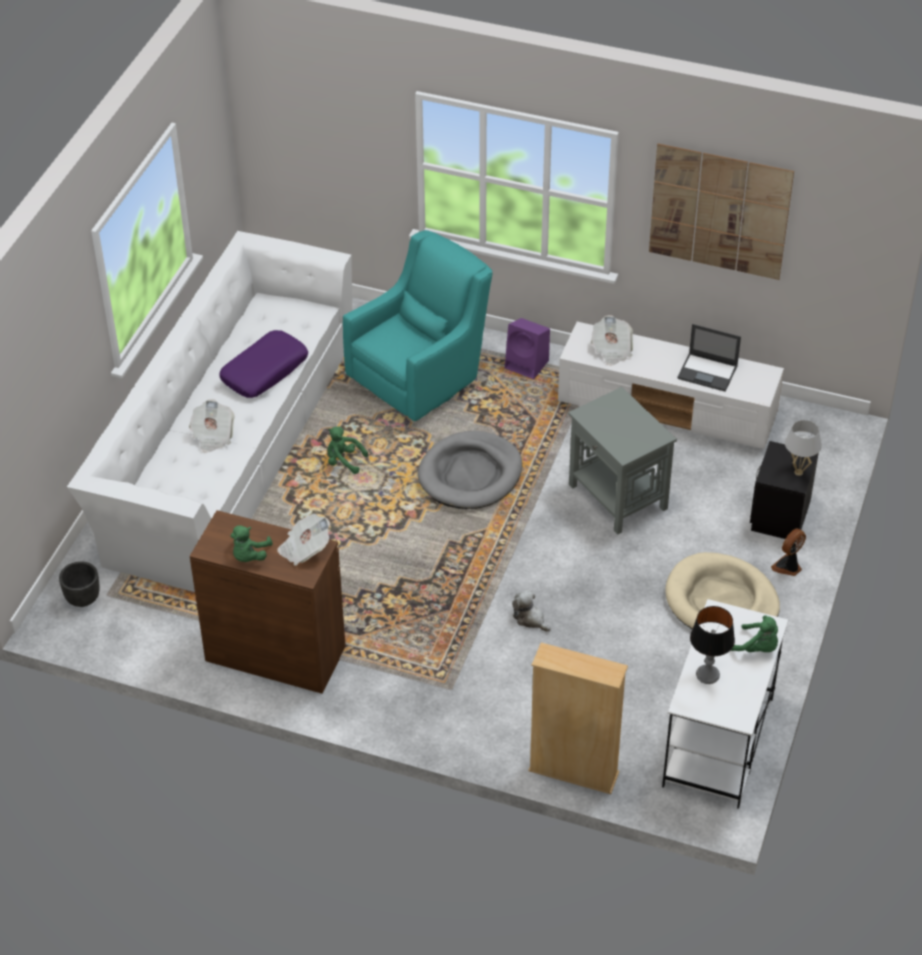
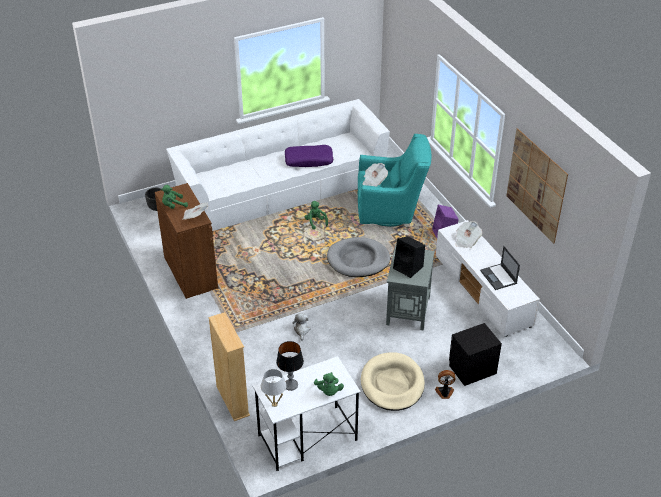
camera: 45 degrees right, 5 degrees down
newspaper [189,399,235,453] -> newspaper moved to [363,163,388,187]
white table lamp [785,420,822,476] -> white table lamp moved to [261,369,287,407]
none -> black speaker [393,236,425,278]

